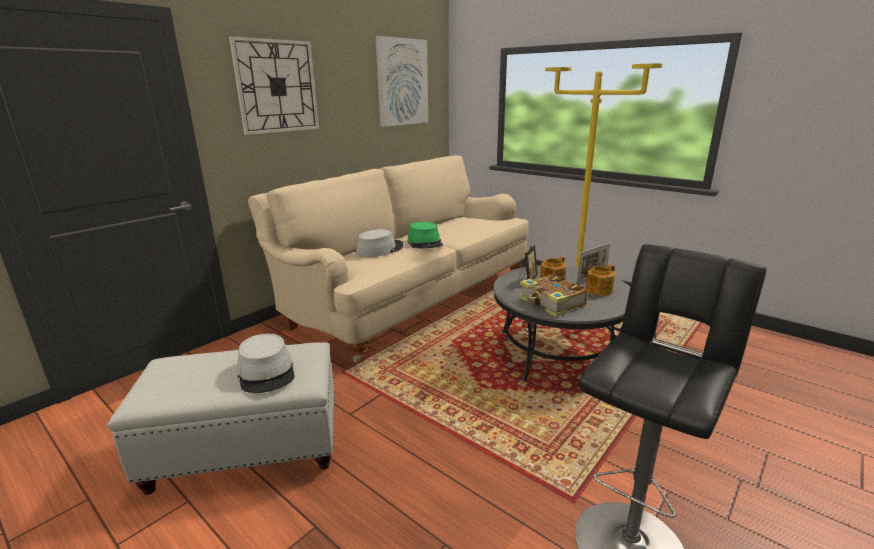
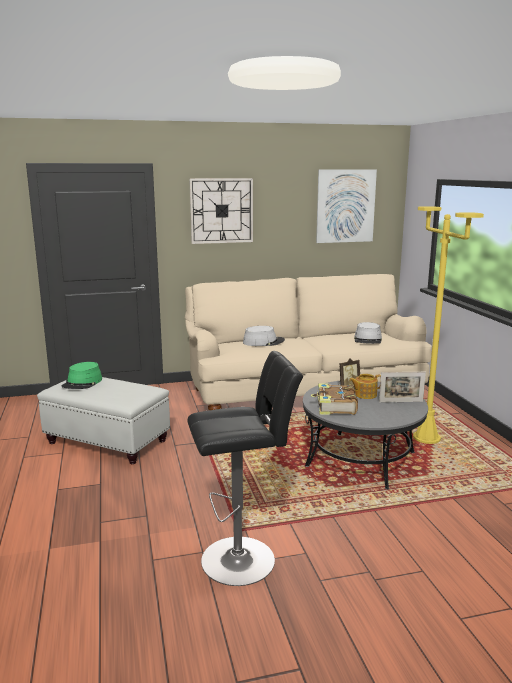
camera: 35 degrees right, 5 degrees down
grey hat [237,334,295,393] -> grey hat moved to [354,322,382,344]
green hat [407,222,443,248] -> green hat moved to [62,362,102,389]
teapot [586,264,615,296] -> none

